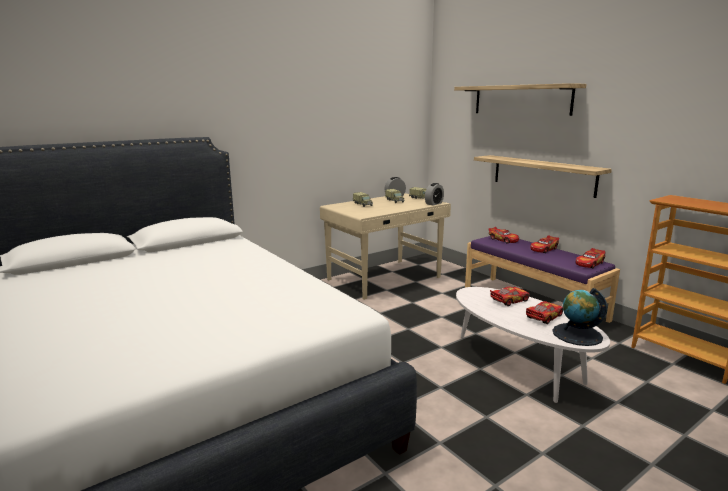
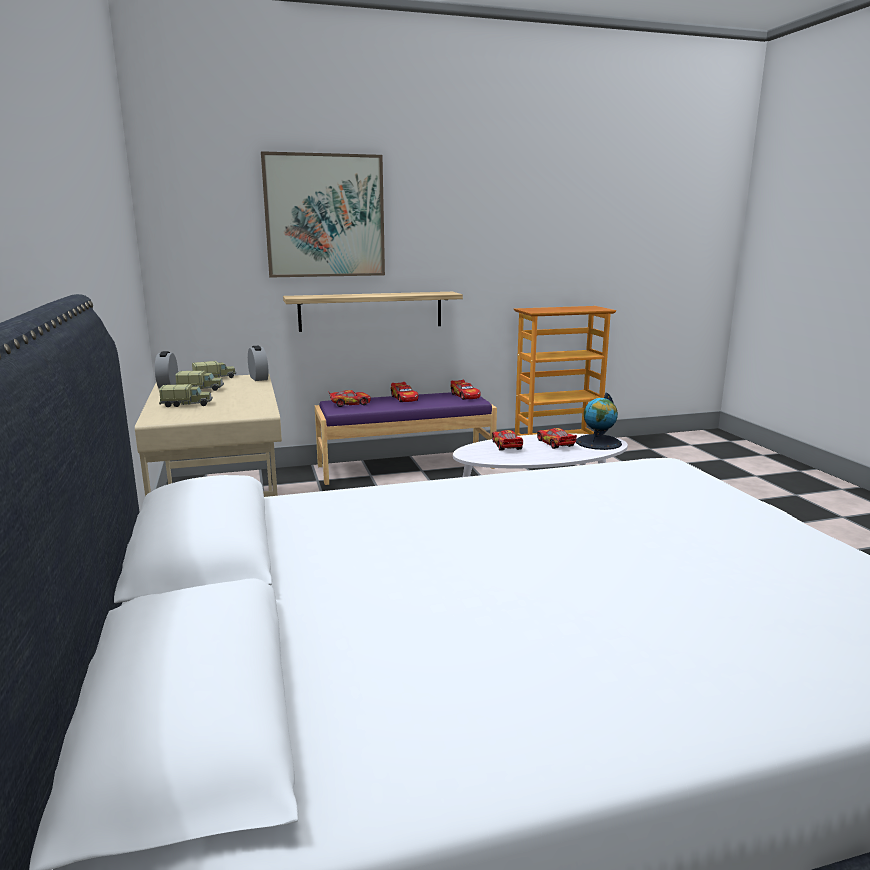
camera: 70 degrees left, 0 degrees up
shelf [454,83,586,116] -> picture [261,151,385,277]

